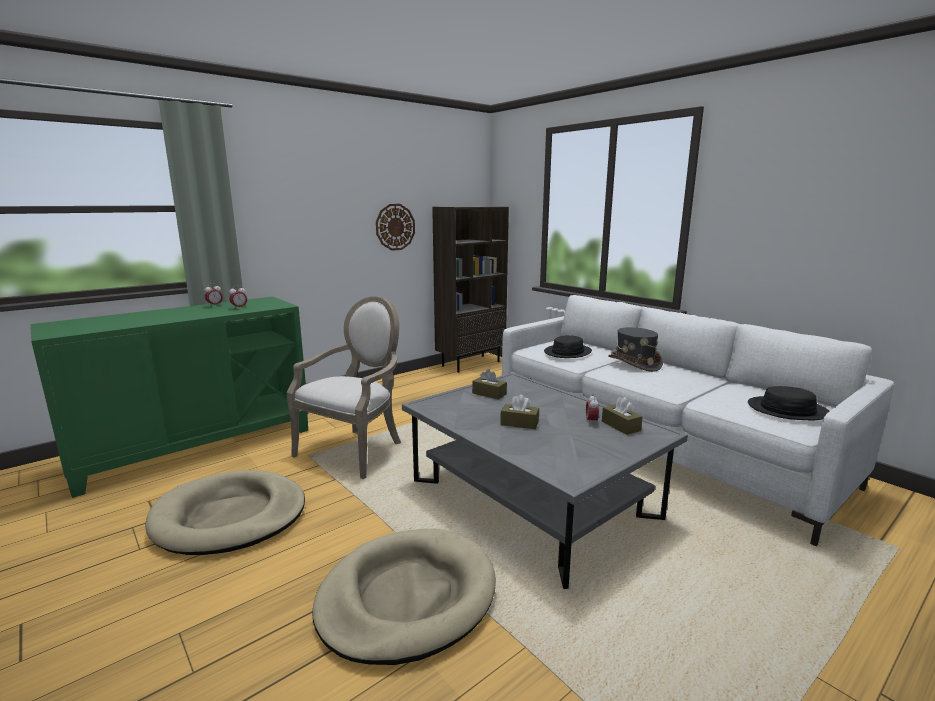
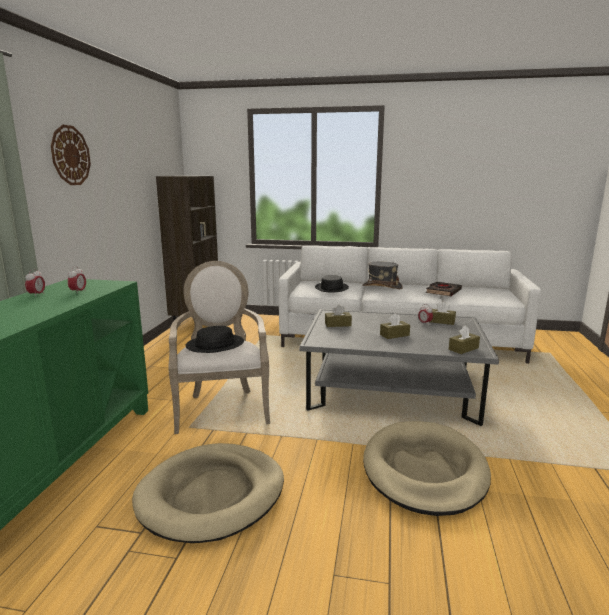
camera: 40 degrees left, 0 degrees up
wall clock [376,204,415,251] -> wall clock moved to [51,125,91,185]
black hat [748,386,829,420] -> black hat moved to [185,326,244,353]
none -> black book [426,282,462,296]
none -> brown tissue box [449,325,480,354]

